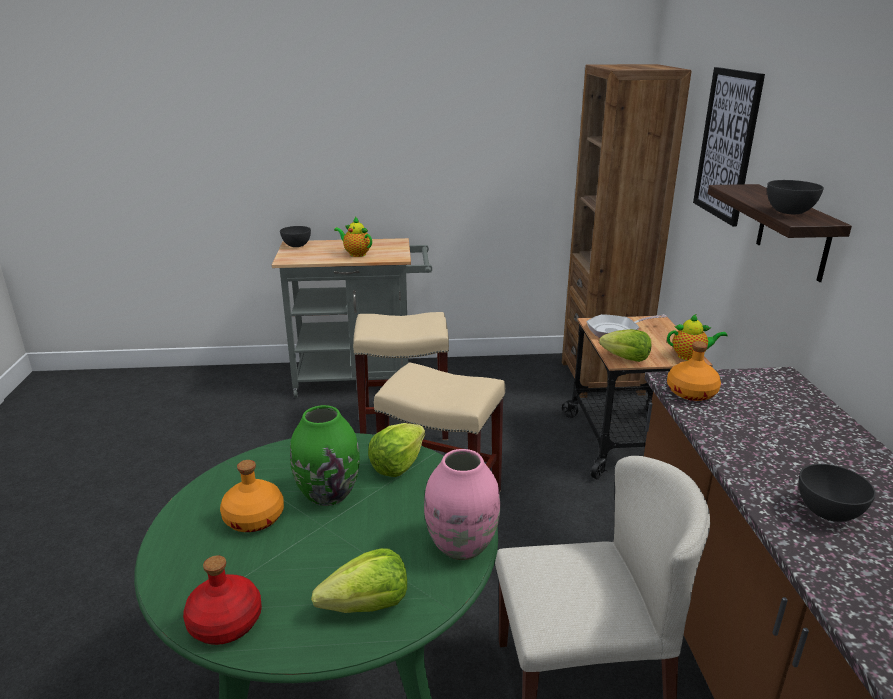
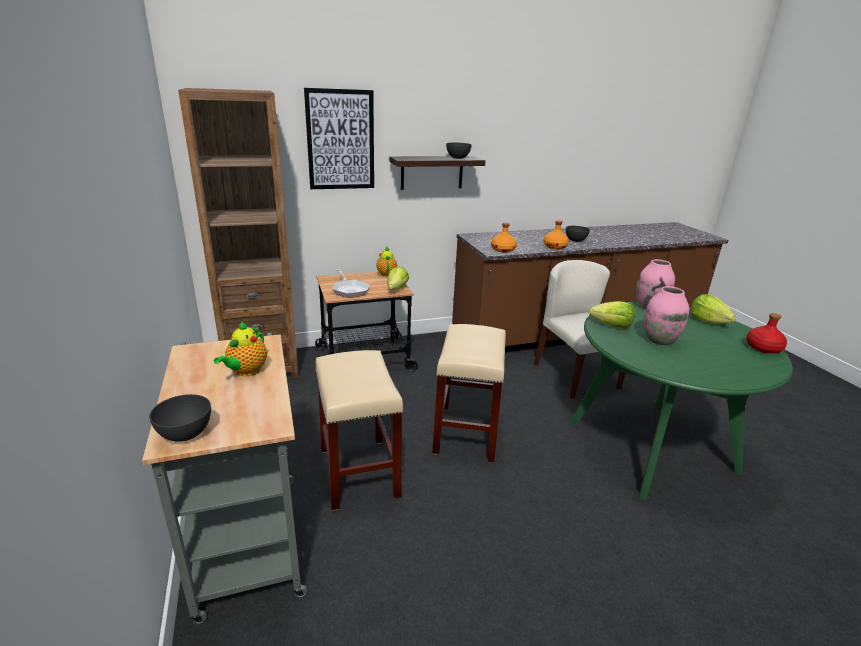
camera: 105 degrees left, 0 degrees up
orange bottle [220,460,284,532] -> orange bottle moved to [543,220,569,249]
green vase [290,405,360,506] -> pink vase [644,286,689,345]

